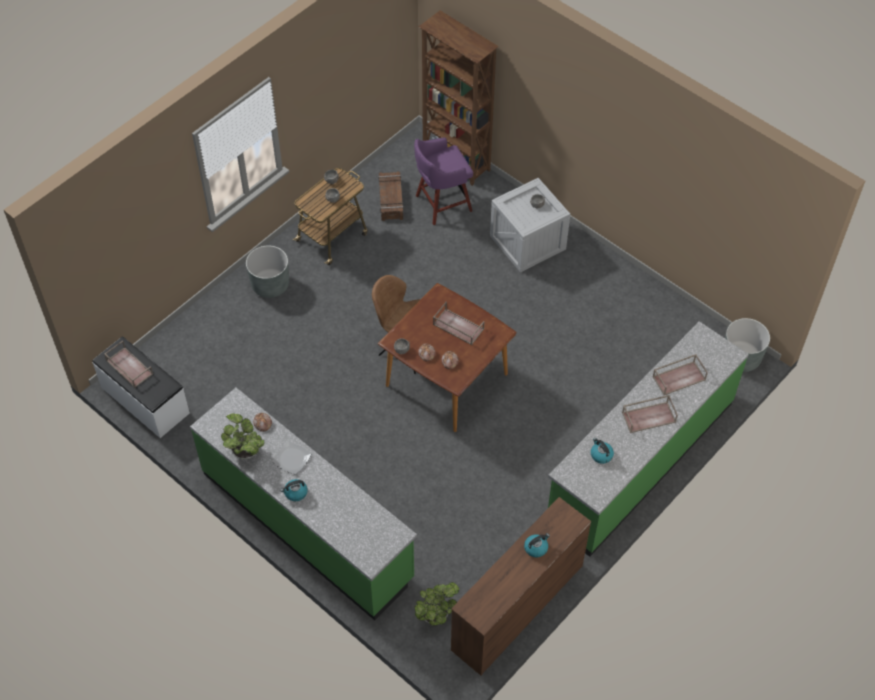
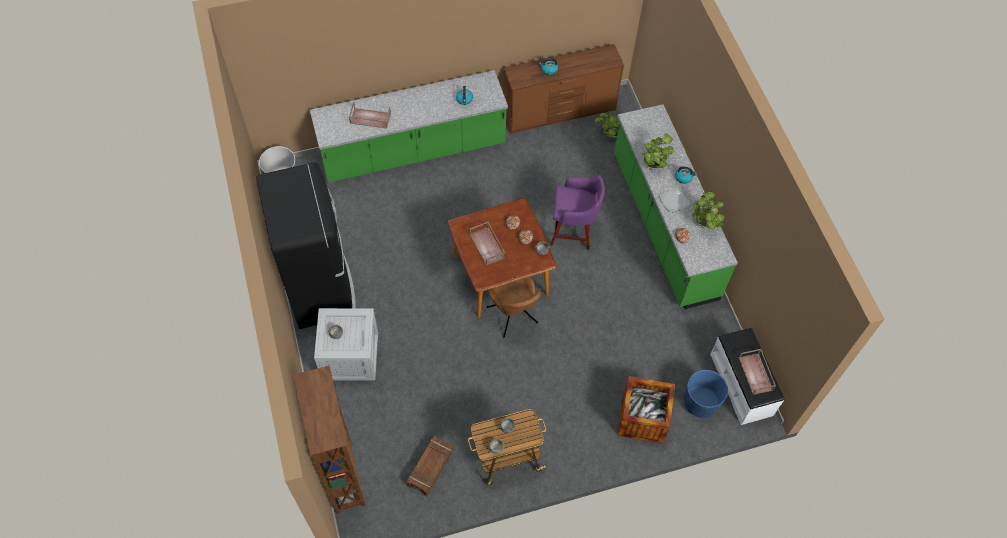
camera: 150 degrees left, 5 degrees up
grey planter [246,245,289,298] -> none
purple stool [414,137,473,225] -> purple stool moved to [550,175,605,250]
brown tray [622,395,678,433] -> none
none -> black fridge [256,162,356,329]
none -> crate [617,376,675,444]
none -> potted plant [642,134,674,170]
none -> blue planter [684,370,728,418]

